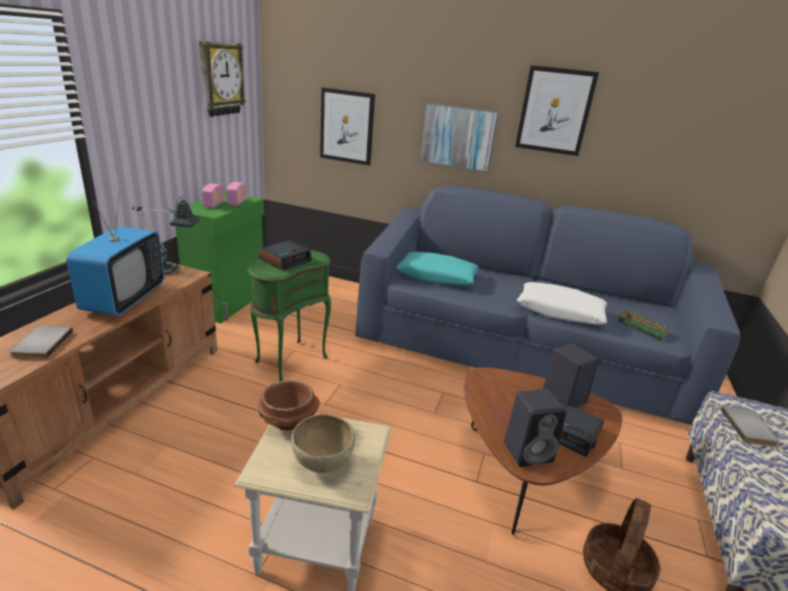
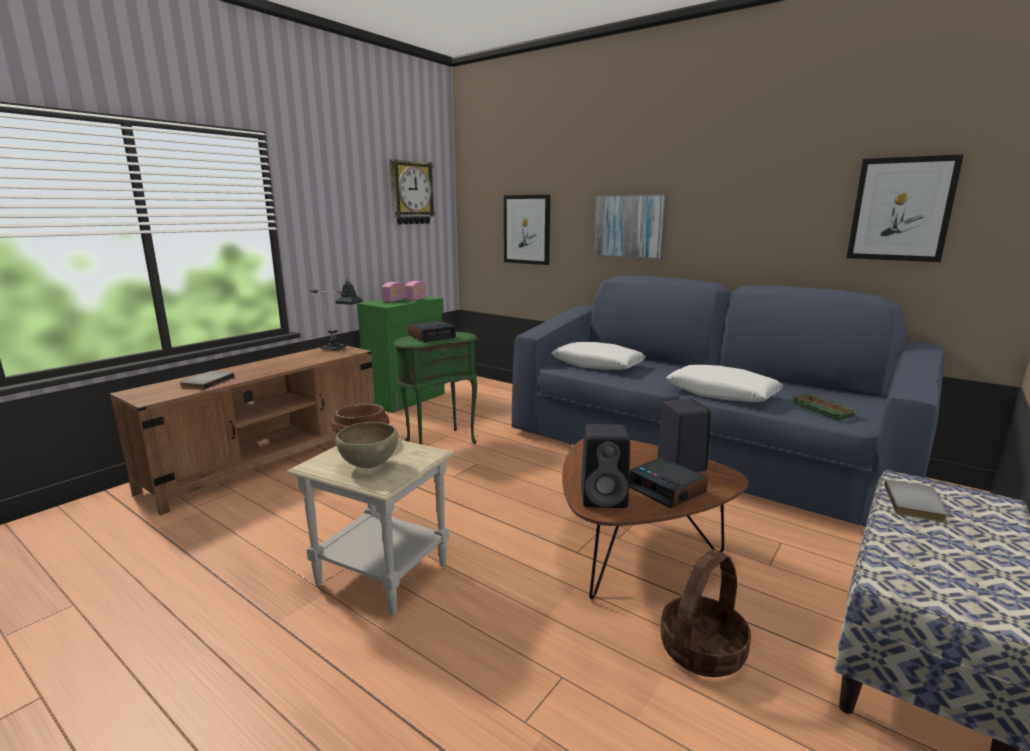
camera: 20 degrees right, 10 degrees down
television [66,191,164,316] -> none
turquoise pillow [396,252,479,286] -> white pillow [552,342,646,370]
picture [515,65,599,156] -> picture moved to [847,154,964,262]

